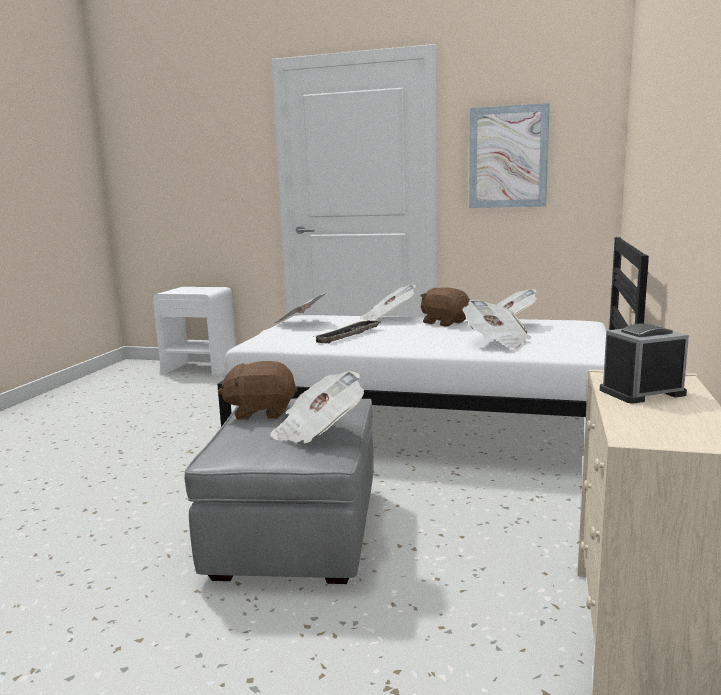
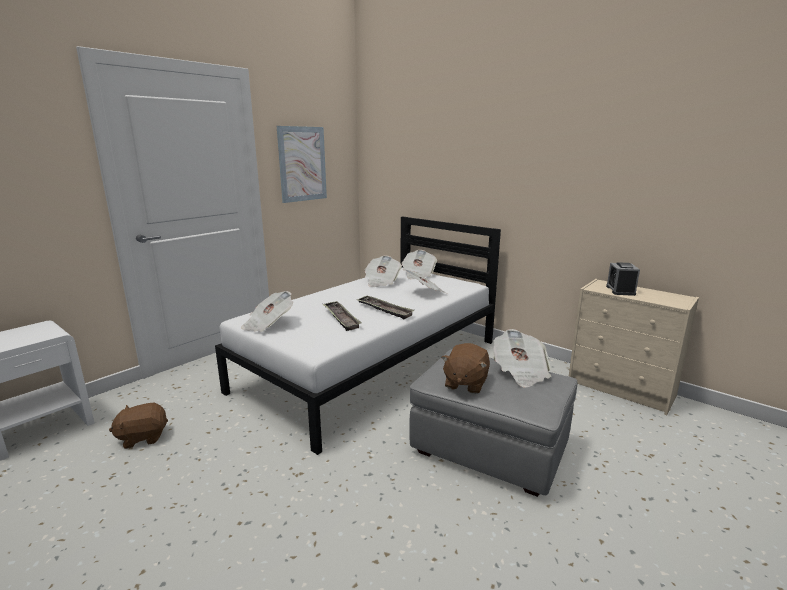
camera: 65 degrees left, 5 degrees up
newspaper [360,285,416,320] -> newspaper moved to [401,250,437,279]
brown plush toy [421,287,470,326] -> brown plush toy moved to [109,403,168,449]
none -> tray [357,296,415,319]

